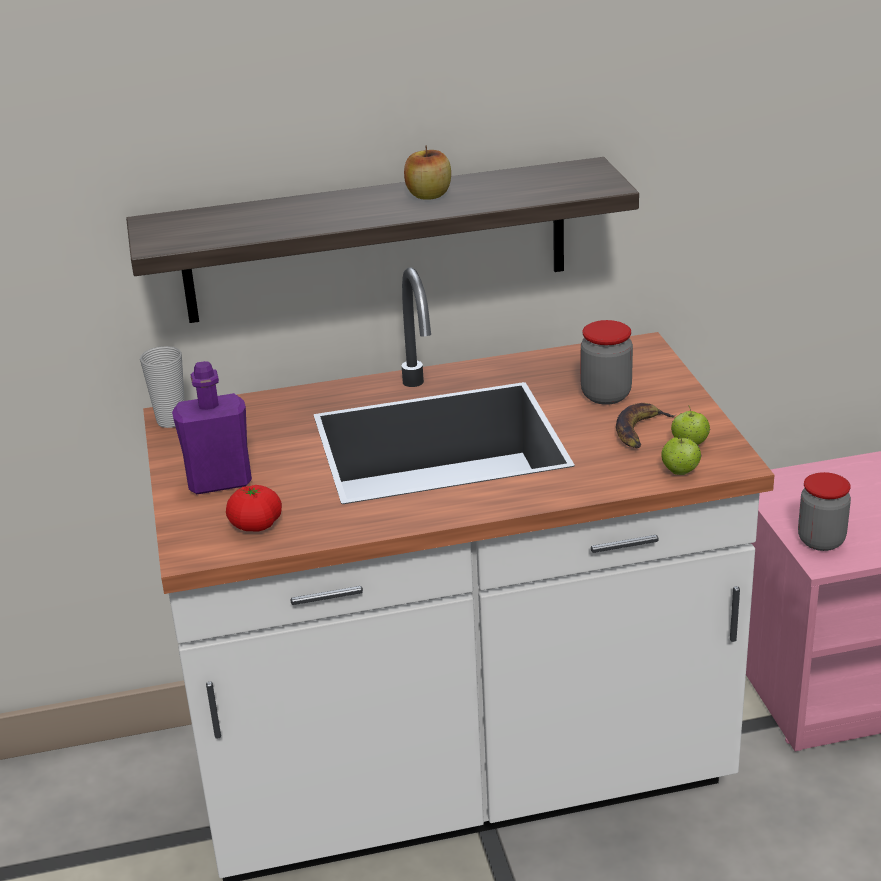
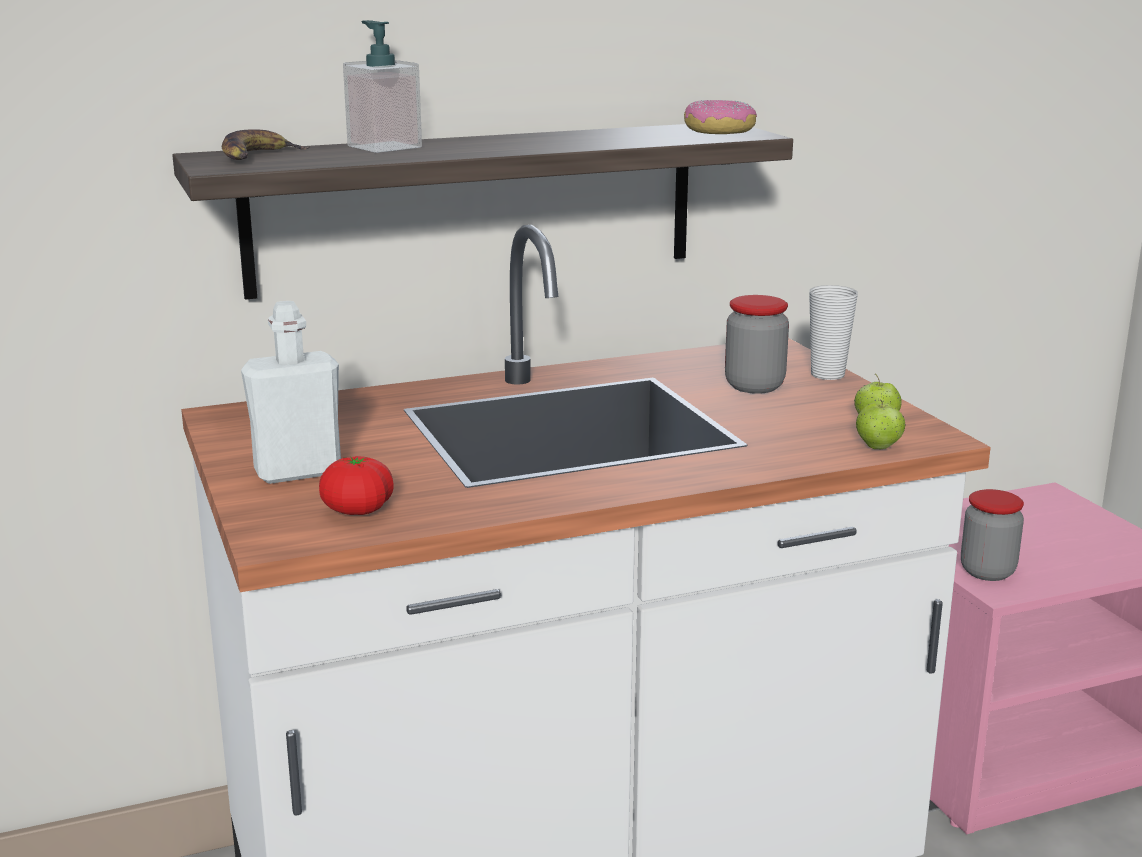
camera: 10 degrees left, 10 degrees down
cup [140,346,185,428] -> cup moved to [809,285,858,380]
purple bottle [172,361,252,494] -> white bottle [241,301,341,484]
apple [404,145,451,200] -> none
banana [616,403,677,449] -> banana moved to [222,129,309,160]
none -> soap dispenser [343,20,422,153]
none -> donut [684,100,757,134]

